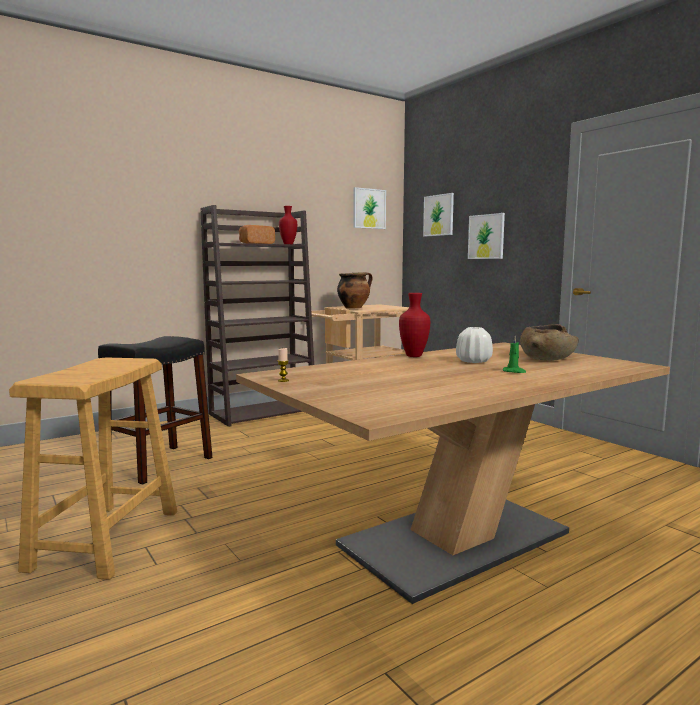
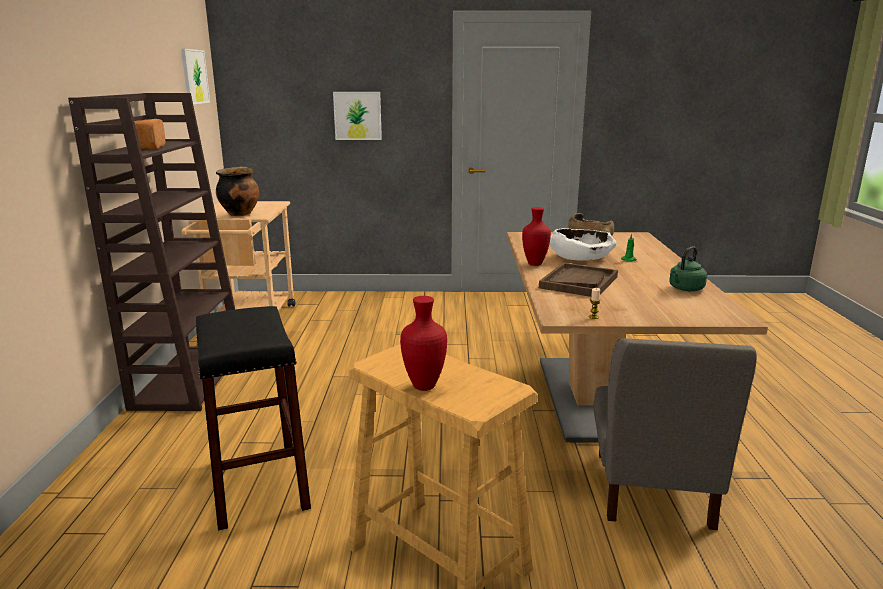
camera: 55 degrees left, 10 degrees up
red vase [279,206,297,244] -> red vase moved to [400,296,447,391]
picture [423,193,454,237] -> none
white vase [456,327,493,363] -> white bowl [549,228,617,261]
none -> brown tray [539,262,618,297]
none -> grey chair [594,338,757,530]
none -> green kettle [669,246,707,291]

